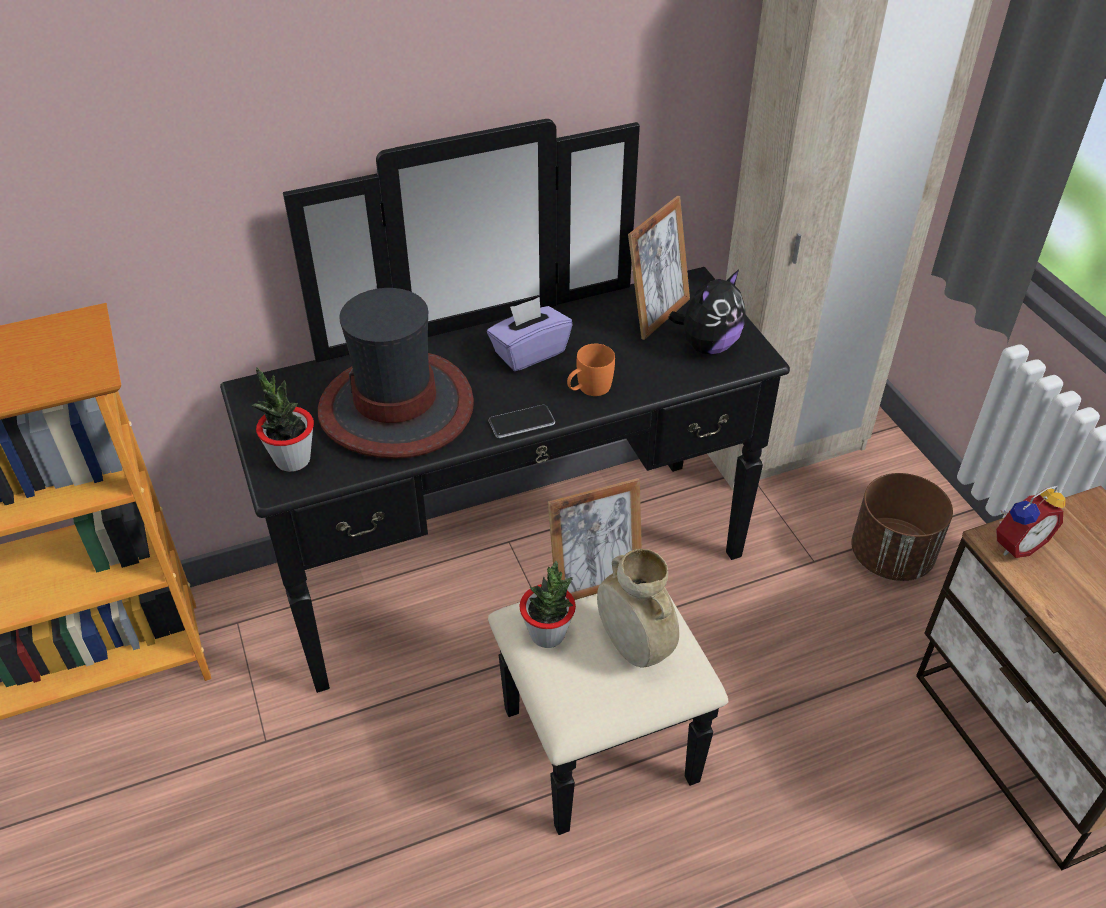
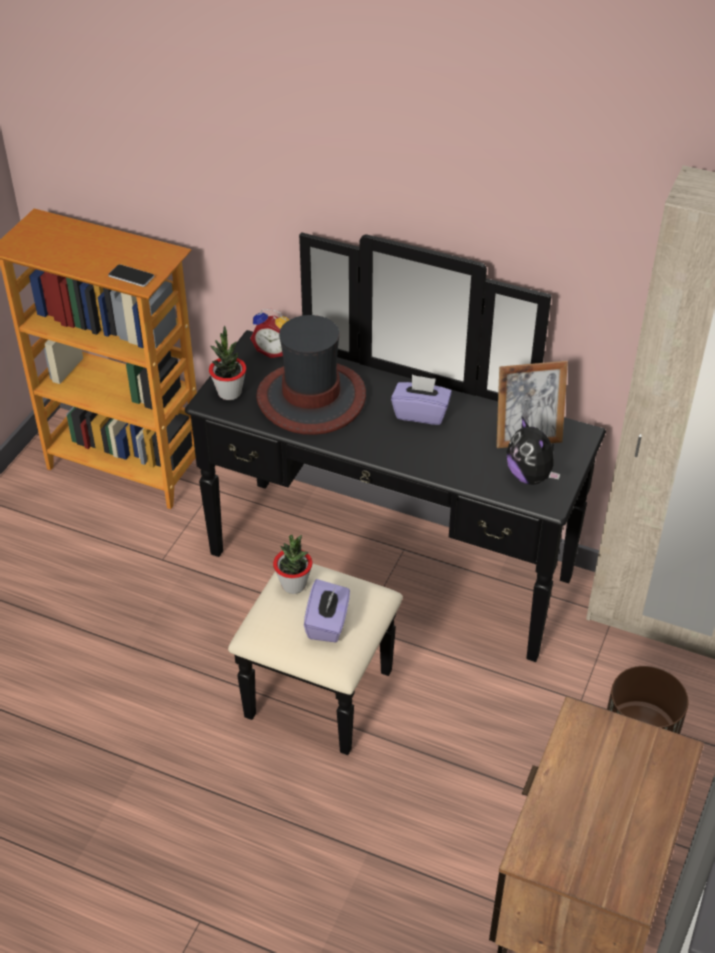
camera: 45 degrees right, 0 degrees up
phone [489,405,555,438] -> phone moved to [108,264,154,287]
picture frame [548,478,642,600] -> none
orange mug [567,344,615,396] -> none
beige vase [597,549,680,667] -> purple tissue box [304,579,350,643]
plush toy [669,270,746,354] -> plush toy turned 60 degrees clockwise [507,417,560,485]
alarm clock [996,486,1065,558] -> alarm clock moved to [250,309,289,358]

